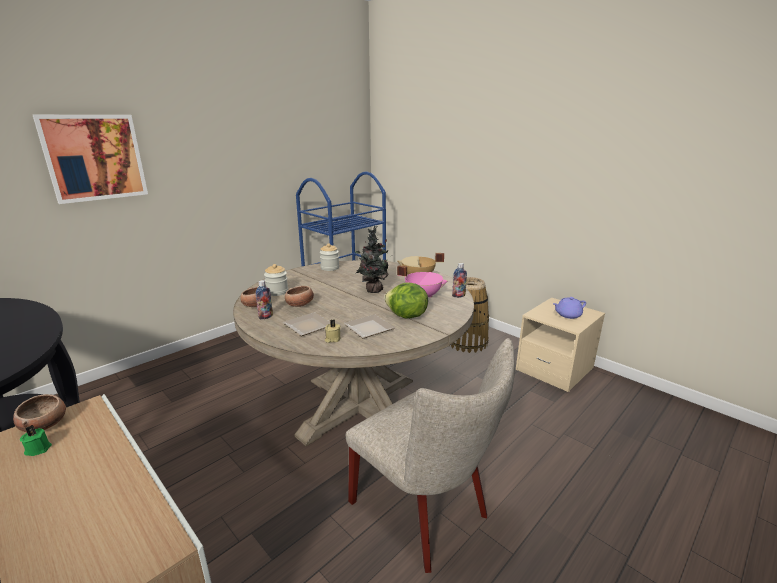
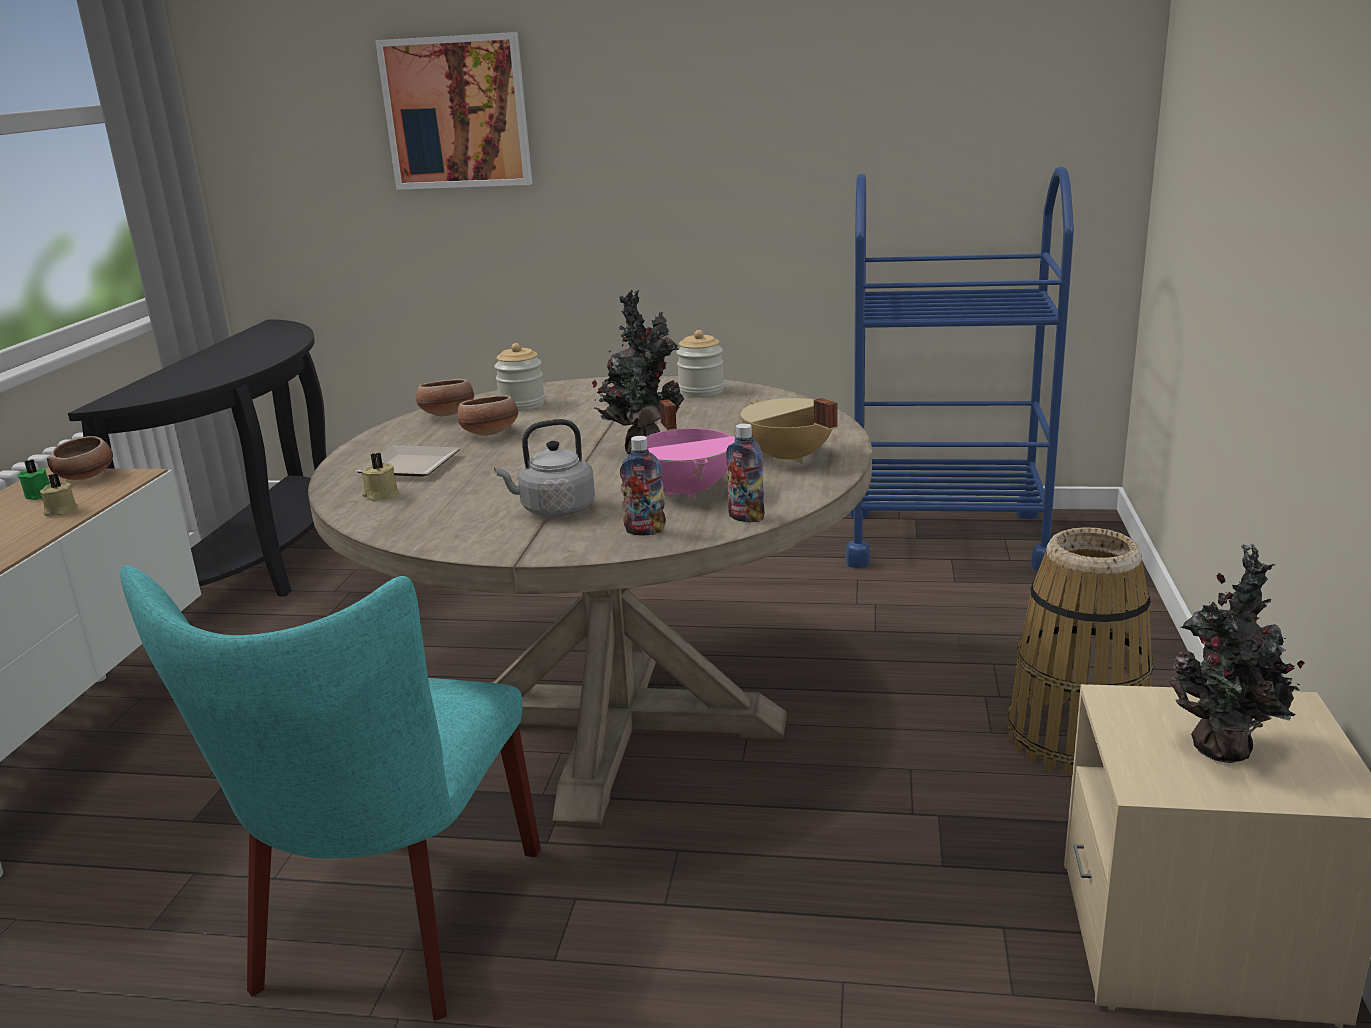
camera: 55 degrees right, 0 degrees up
bottle [256,280,273,320] -> bottle moved to [620,436,666,535]
plate [344,314,395,339] -> none
beige chair [346,338,515,573] -> turquoise chair [120,565,541,1021]
lettuce [384,282,428,318] -> grey kettle [494,419,595,517]
purple teapot [553,297,586,319] -> potted plant [1168,544,1305,763]
none -> beige candle [40,474,78,516]

